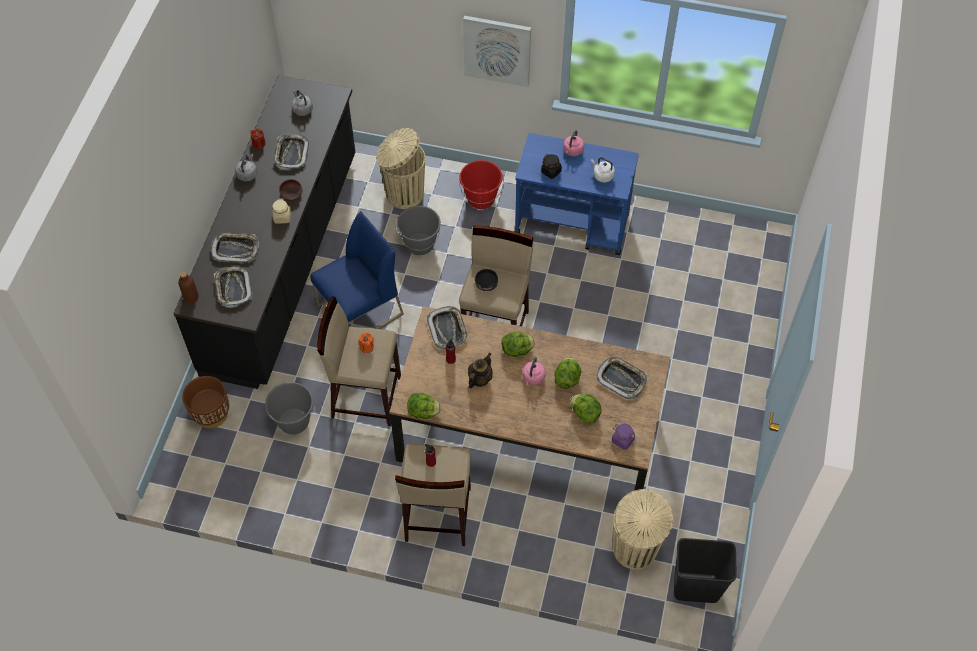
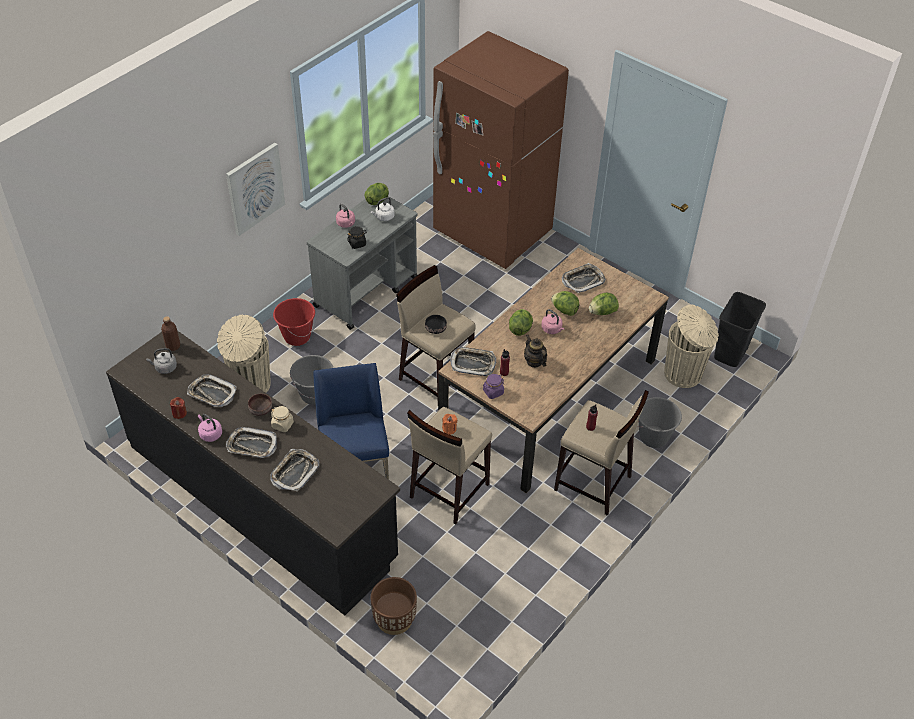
camera: 65 degrees left, 10 degrees down
brown bottle [178,272,199,303] -> brown bottle moved to [161,316,180,351]
tray [214,266,252,308] -> tray moved to [226,427,277,458]
grey kettle [235,154,257,182] -> pink kettle [198,414,222,442]
grey bucket [265,382,315,435] -> grey bucket moved to [638,397,682,448]
lettuce [407,393,442,419] -> lettuce moved to [365,183,389,205]
blue cart [515,133,639,255] -> grey cart [307,196,417,330]
purple jar [612,424,635,450] -> purple jar moved to [483,374,504,399]
none -> brown fridge [433,31,569,269]

